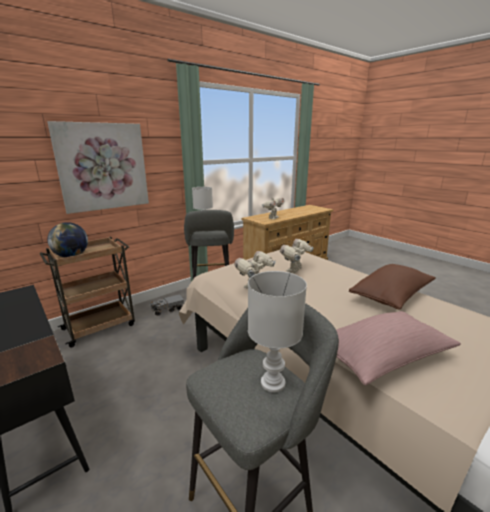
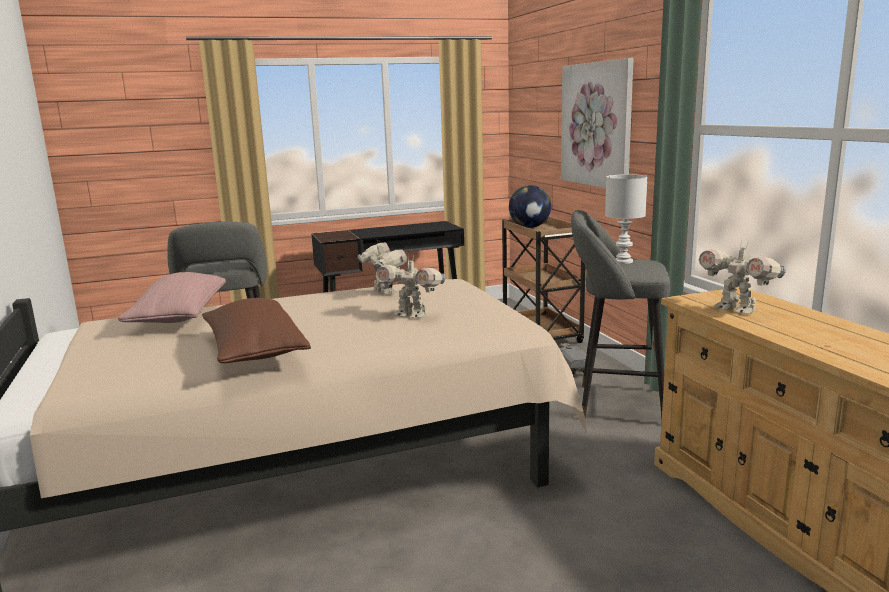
camera: 110 degrees right, 5 degrees down
white table lamp [248,271,307,392] -> none
toy robot [280,238,313,273] -> toy robot turned 150 degrees clockwise [376,256,446,318]

